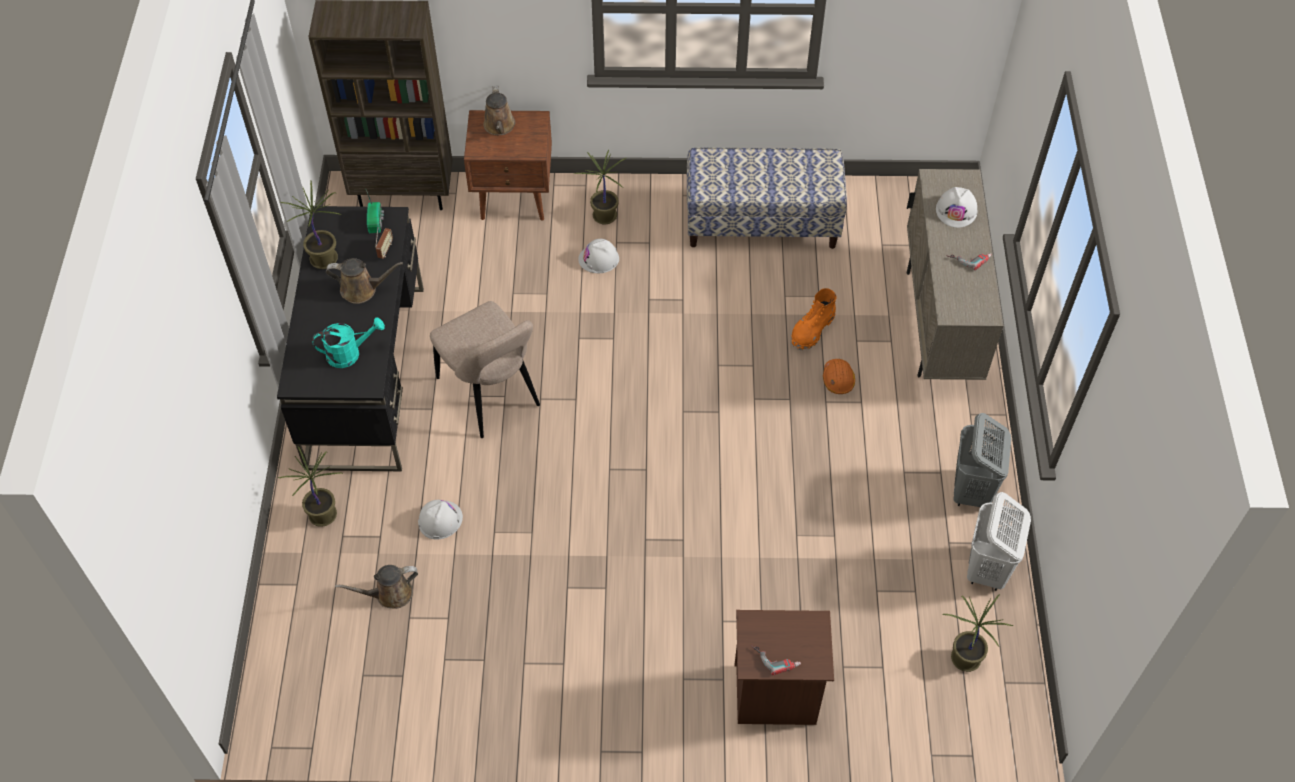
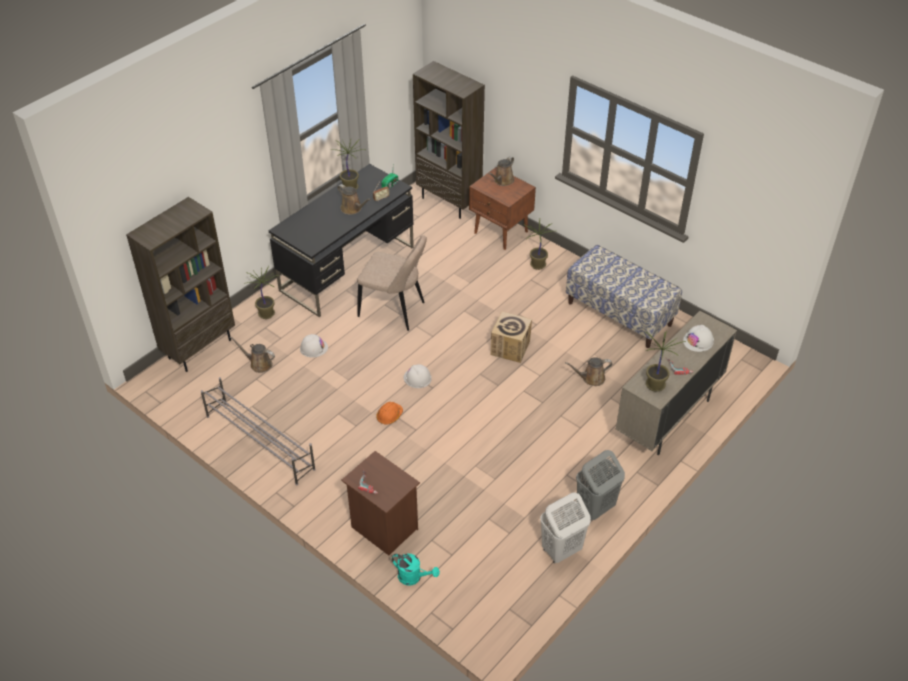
camera: 40 degrees right, 10 degrees down
turquoise watering can [312,317,385,368] -> turquoise watering can moved to [392,554,440,586]
beige chair [430,301,540,438] -> beige chair turned 75 degrees counterclockwise [357,235,427,331]
white hard hat [578,239,619,273] -> white hard hat moved to [403,364,432,388]
orange boot [791,288,836,350] -> brown watering can [565,357,612,386]
orange hard hat [823,359,855,394] -> orange hard hat moved to [376,402,403,425]
potted plant [942,594,1014,672] -> potted plant moved to [646,331,686,392]
none -> brown bookcase [126,197,235,372]
none -> grey shoe rack [201,377,316,485]
none -> cardboard box [490,312,532,363]

